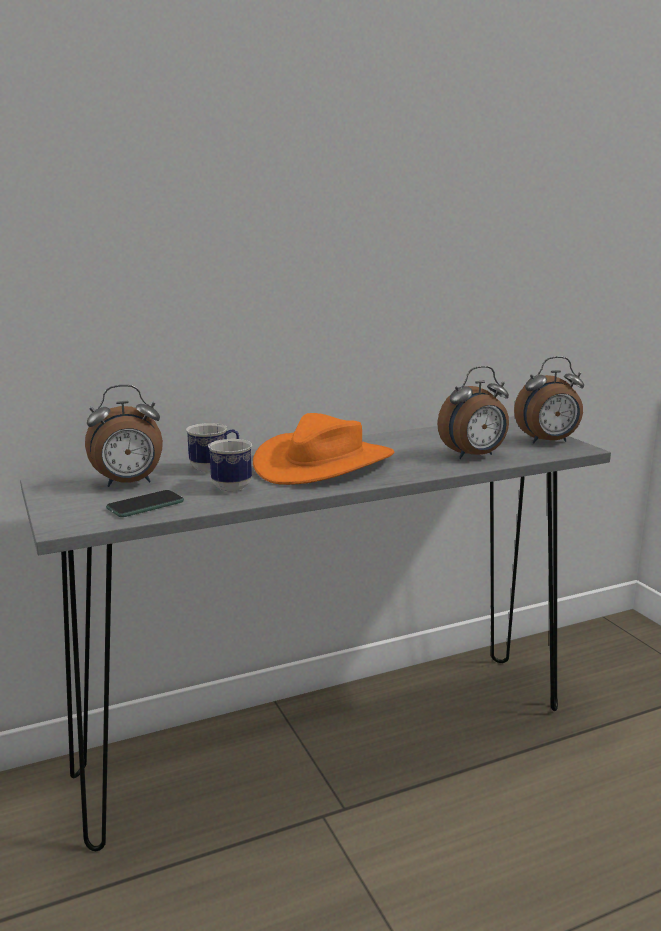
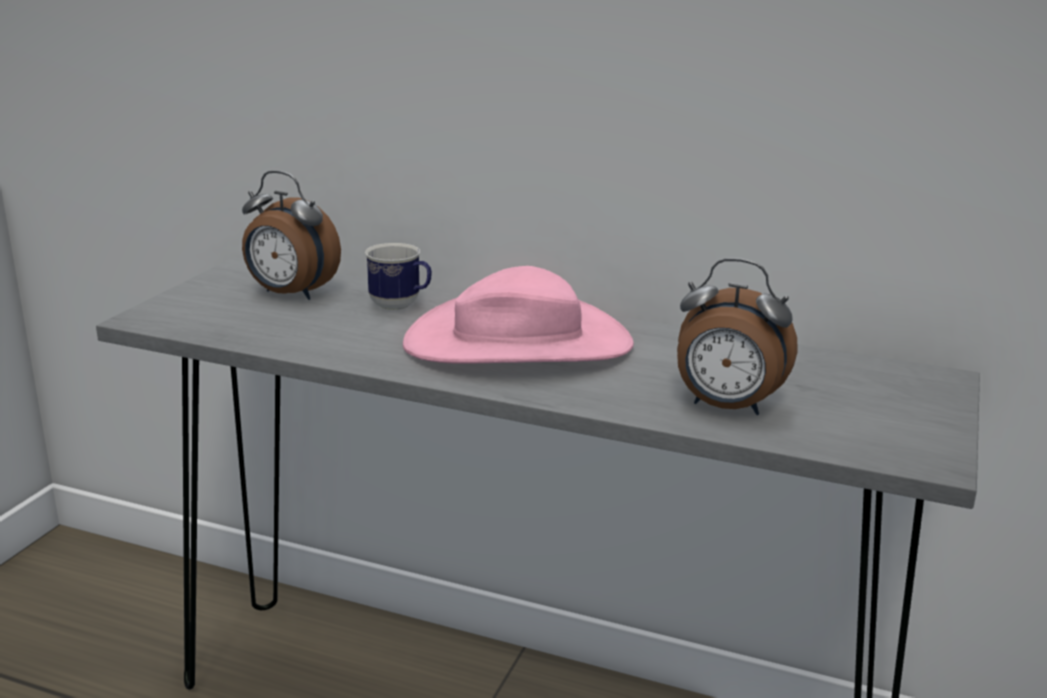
camera: 45 degrees right, 5 degrees up
phone [106,490,184,517] -> none
mug [208,439,252,492] -> none
orange hat [253,413,394,485] -> pink hat [403,266,634,364]
alarm clock [514,356,584,443] -> none

